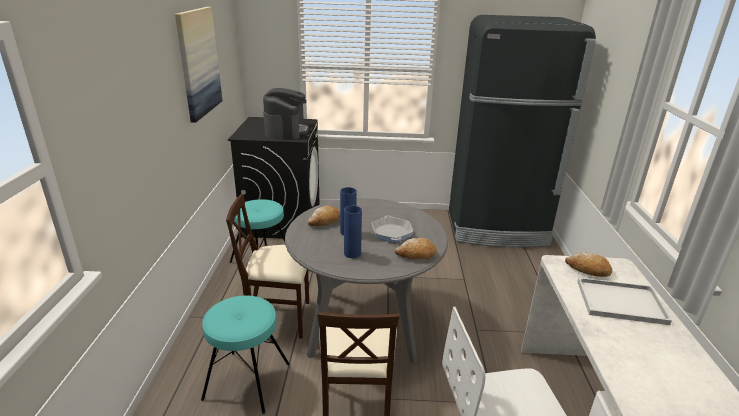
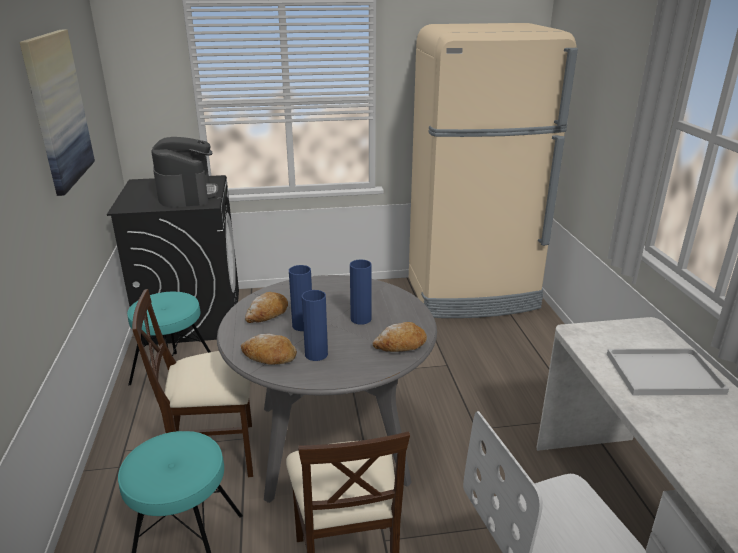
camera: 10 degrees left, 0 degrees up
frying pan [372,216,413,243] -> blue vase [350,259,372,325]
black fridge [449,15,596,247] -> beige fridge [409,23,578,318]
bread [565,252,612,277] -> bread moved to [241,334,297,365]

